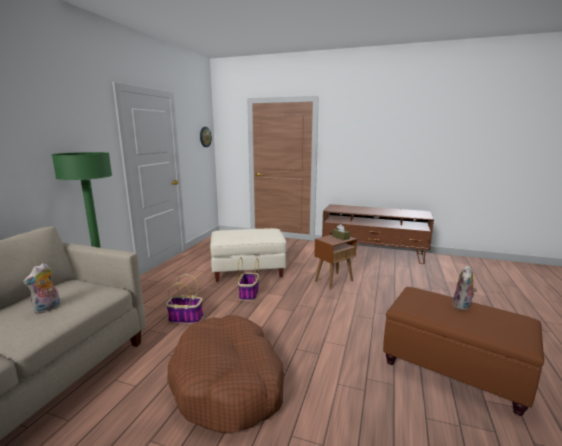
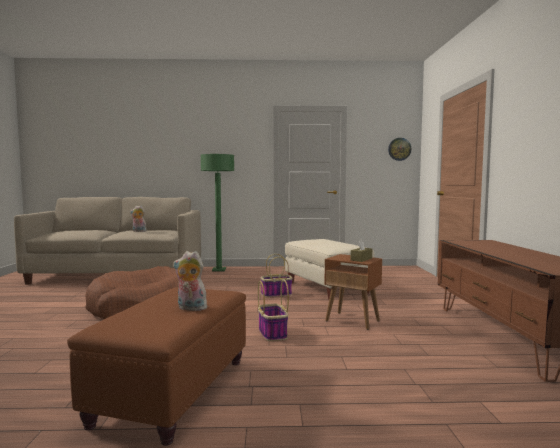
camera: 70 degrees right, 10 degrees down
basket [166,274,203,324] -> basket moved to [258,279,289,341]

